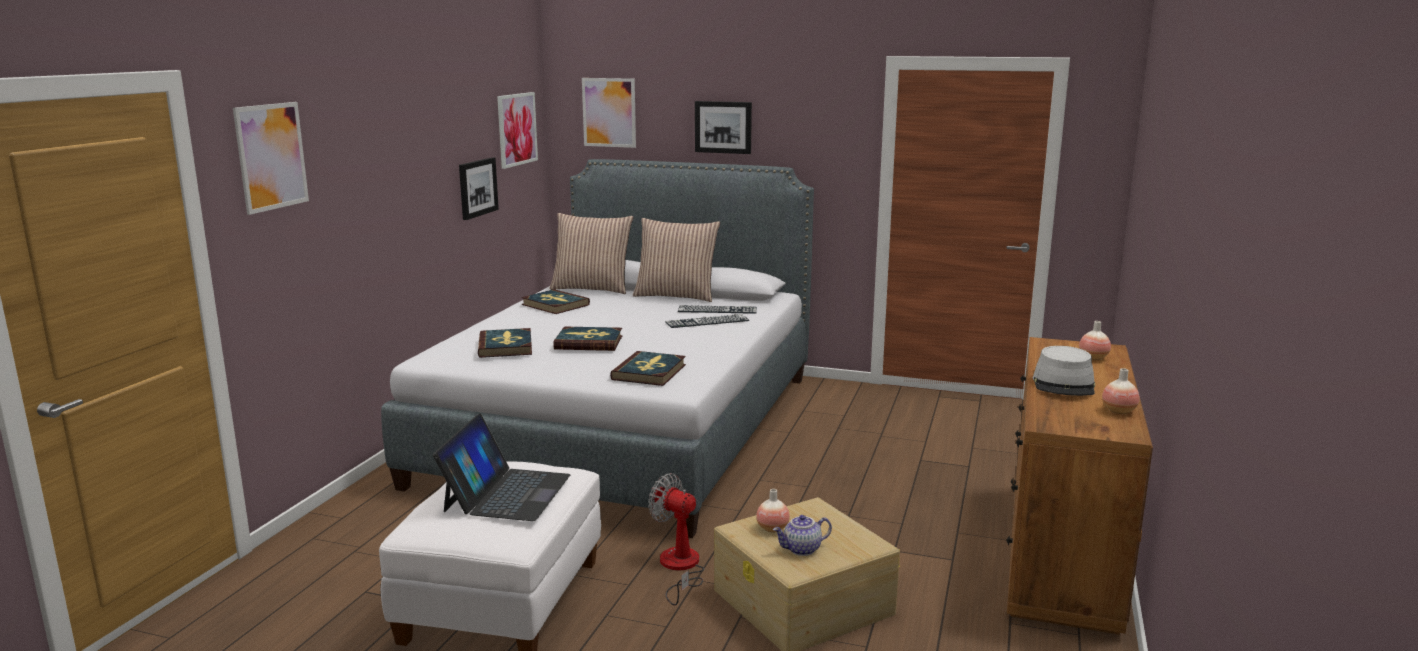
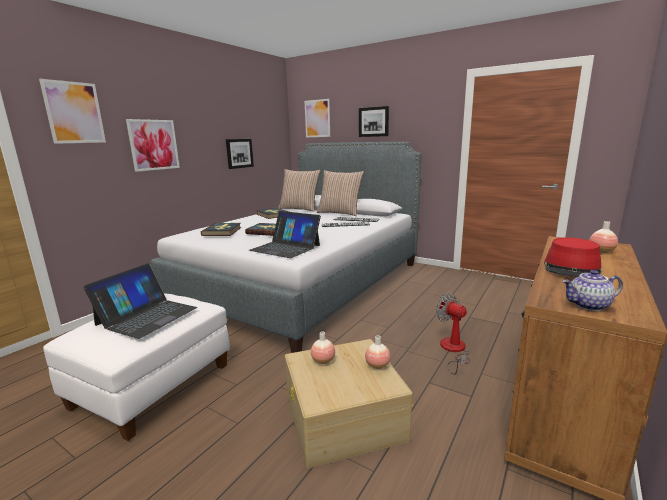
camera: 15 degrees right, 0 degrees up
picture [497,92,538,169] -> picture moved to [126,119,180,172]
book [610,351,686,386] -> laptop [249,211,321,258]
fan [648,473,704,606] -> fan moved to [436,293,470,375]
teapot [773,515,832,556] -> teapot moved to [562,270,623,311]
grey hat [1033,346,1095,396] -> red hat [544,237,602,277]
vase [1102,368,1140,414] -> vase moved to [365,336,390,369]

